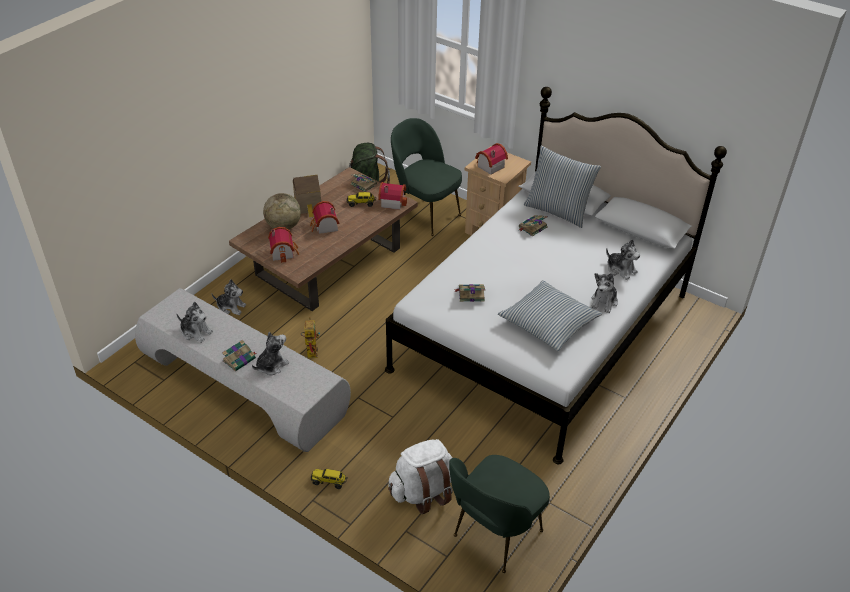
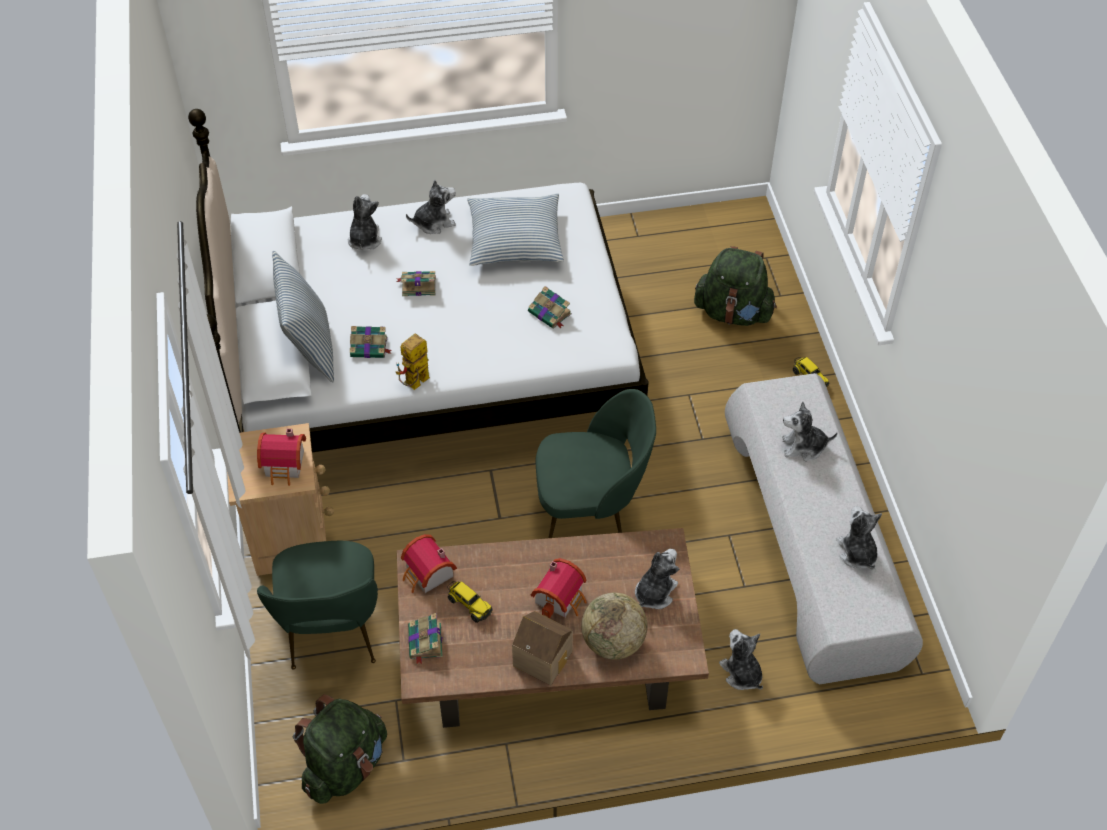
camera: 135 degrees left, 10 degrees up
book [222,340,257,371] -> book moved to [396,271,436,296]
toy house [268,227,299,263] -> plush toy [635,549,680,609]
toy robot [301,317,320,358] -> toy robot moved to [396,334,430,390]
white backpack [388,439,453,514] -> green backpack [694,246,777,326]
green chair [449,455,550,573] -> green chair moved to [536,389,656,538]

